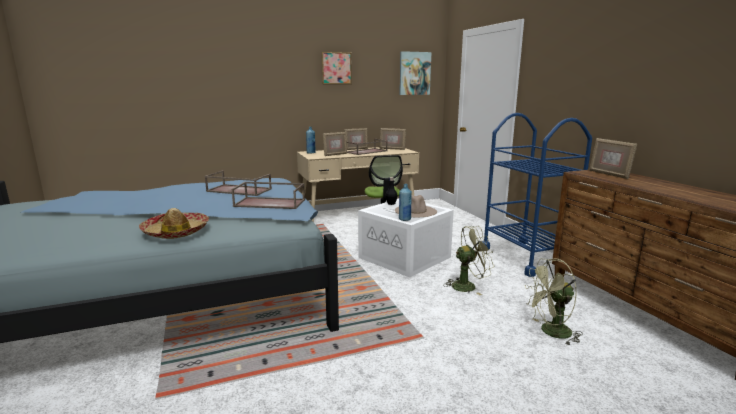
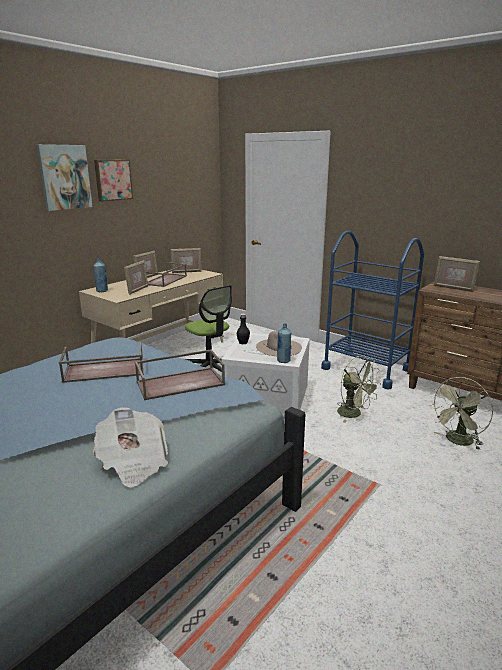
camera: 30 degrees left, 5 degrees up
hat [139,208,209,239] -> newspaper [93,407,168,488]
picture [399,51,431,95] -> picture moved to [37,144,93,211]
green fan [443,226,494,295] -> green fan turned 90 degrees clockwise [337,356,381,423]

